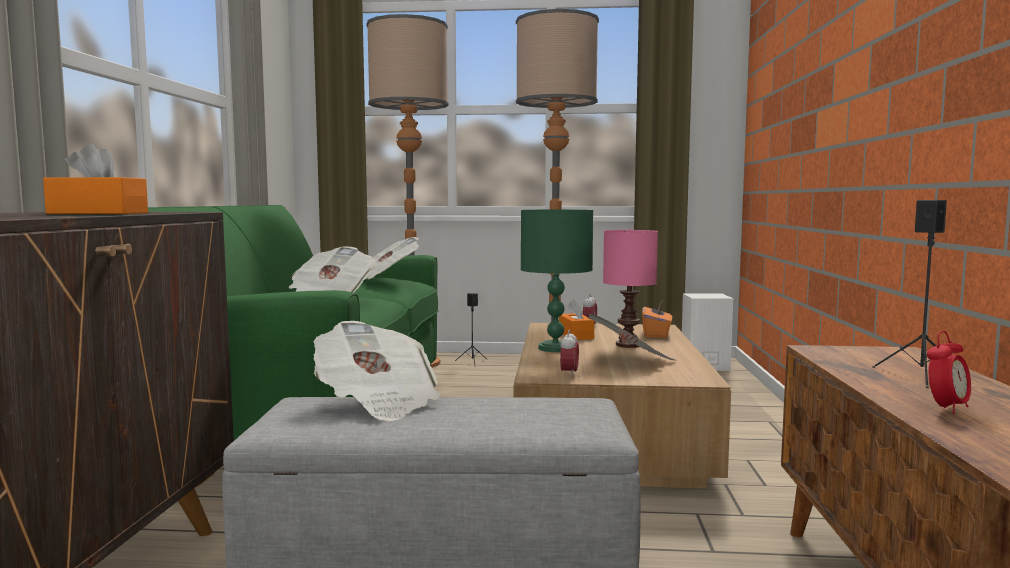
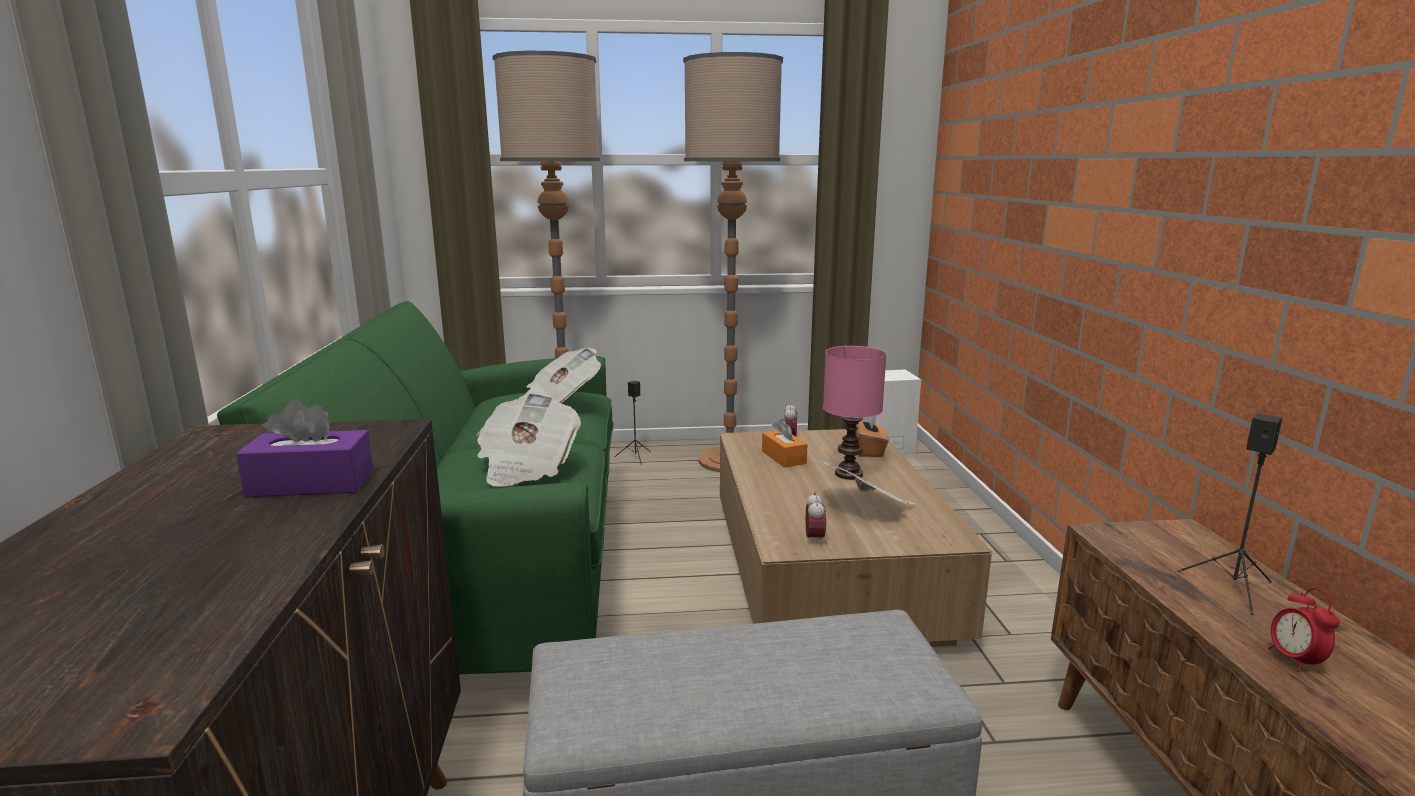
camera: 10 degrees left, 10 degrees up
orange tissue box [43,143,148,214] -> purple tissue box [236,399,374,497]
newspaper [314,321,441,422] -> none
green table lamp [521,210,593,352] -> none
alarm clock [927,331,971,414] -> alarm clock turned 135 degrees clockwise [1268,588,1340,672]

